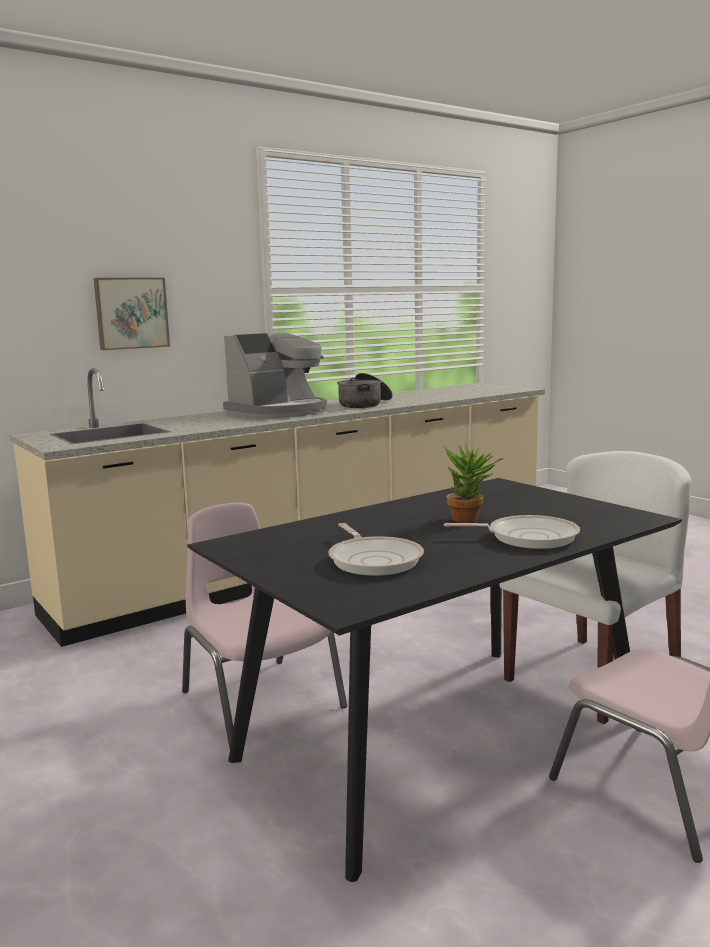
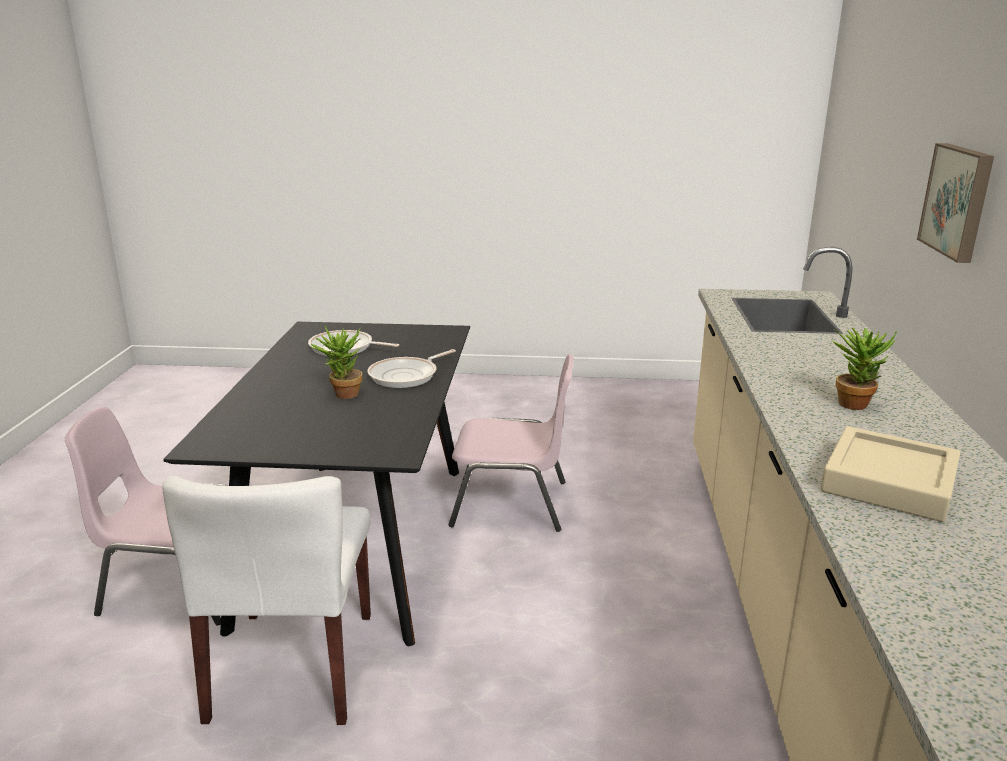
camera: 130 degrees right, 10 degrees up
coffee machine [223,332,327,418] -> potted plant [833,328,897,410]
cooking pot [337,373,393,408] -> beige tray [821,426,960,522]
frying pan [444,515,580,549] -> frying pan moved to [367,349,456,388]

